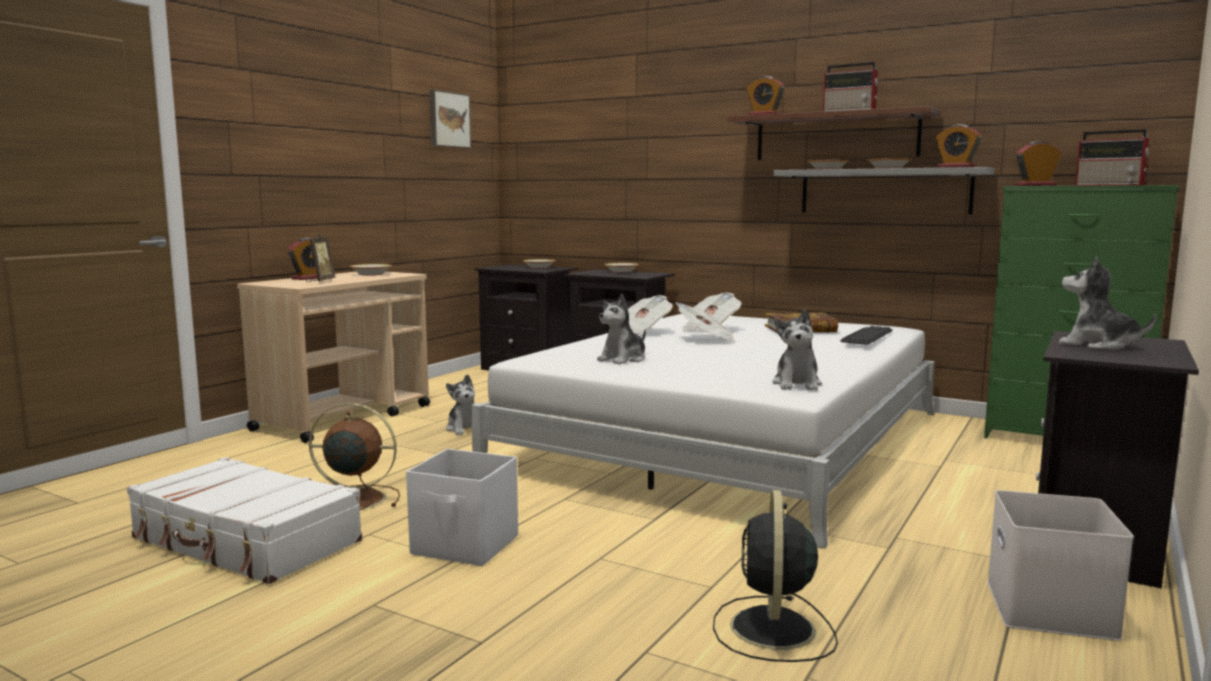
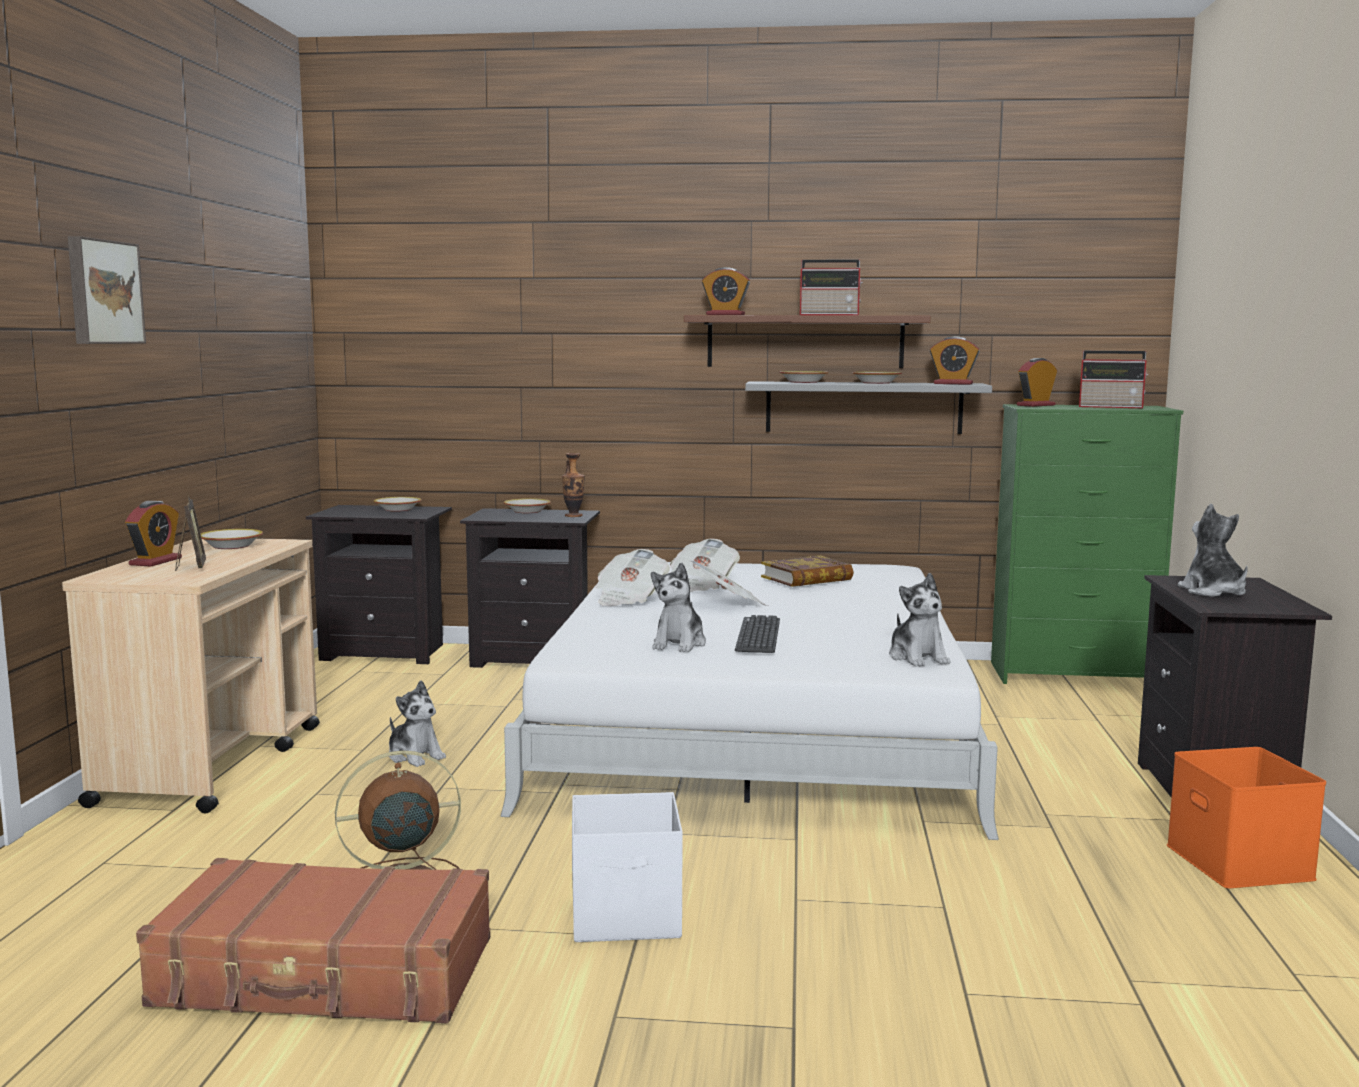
camera: 25 degrees left, 0 degrees up
white suitcase [127,457,362,584] -> brown suitcase [136,858,490,1024]
picture [429,90,471,148] -> picture moved to [68,236,146,344]
black fan [713,490,838,662] -> none
keyboard [840,326,892,345] -> keyboard moved to [735,615,780,653]
white storage box [987,490,1134,641] -> orange storage box [1167,747,1326,888]
plush toy [1059,257,1156,350] -> plush toy turned 60 degrees clockwise [1178,504,1248,597]
none -> vase [562,453,585,517]

